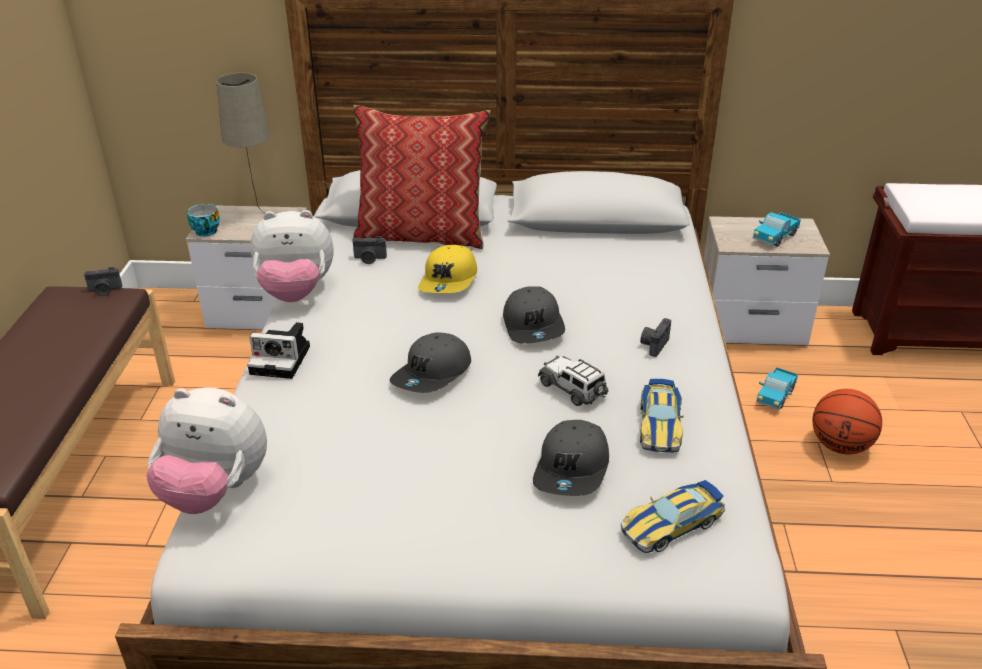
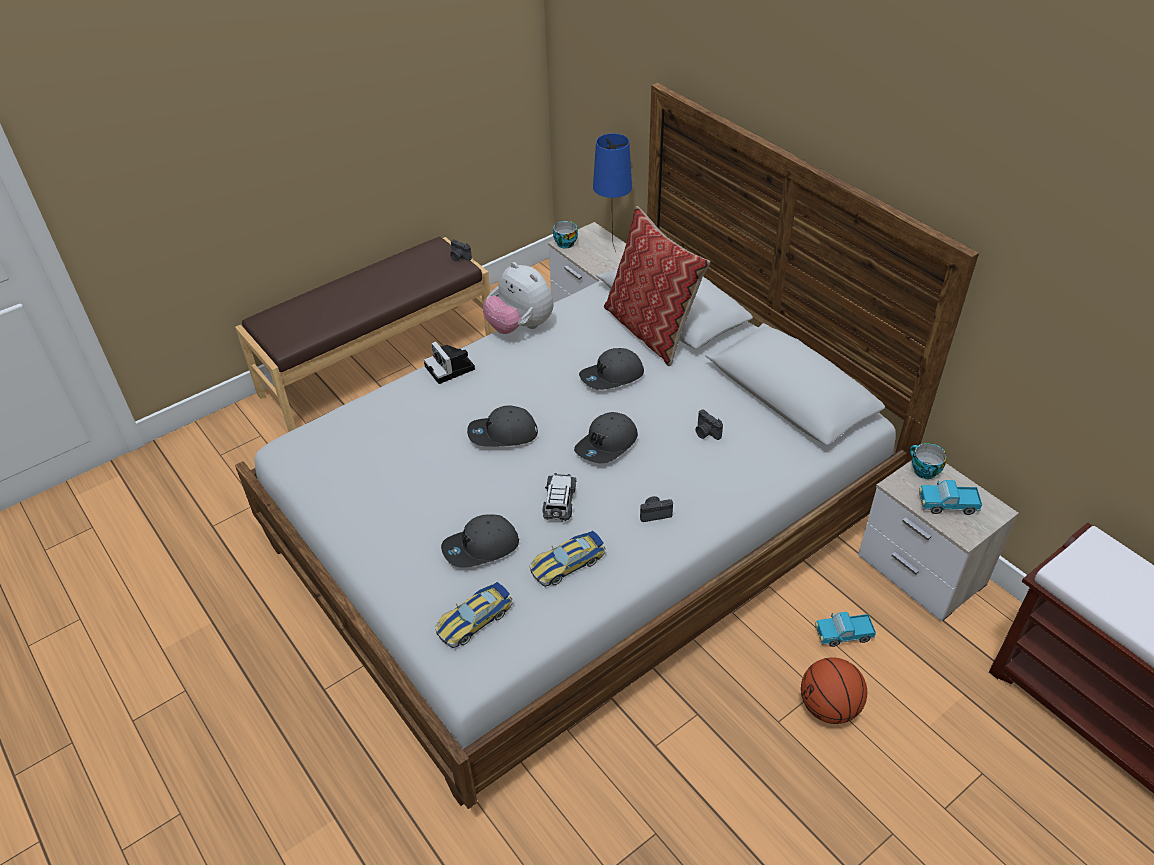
camera: 50 degrees right, 10 degrees up
plush toy [146,387,267,514] -> none
beige table lamp [216,73,270,213] -> blue table lamp [593,133,632,252]
camera [353,236,387,264] -> camera moved to [695,409,723,440]
yellow cap [418,245,477,293] -> grey cap [579,348,644,390]
toy car [620,480,726,553] -> toy car turned 60 degrees counterclockwise [435,582,513,648]
none -> cup [910,443,947,479]

